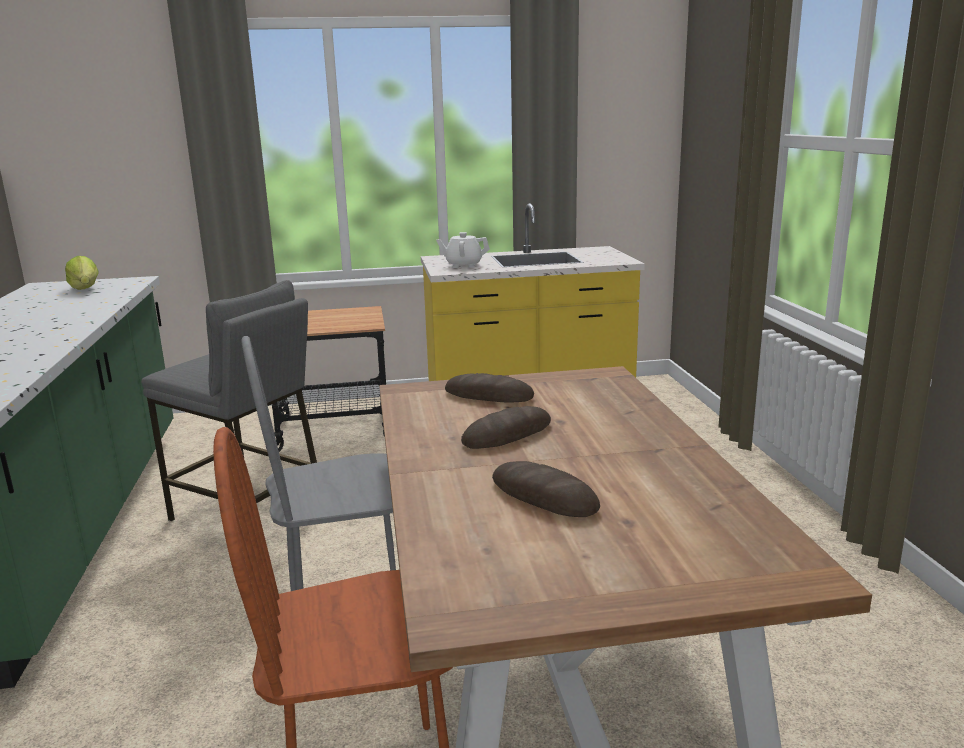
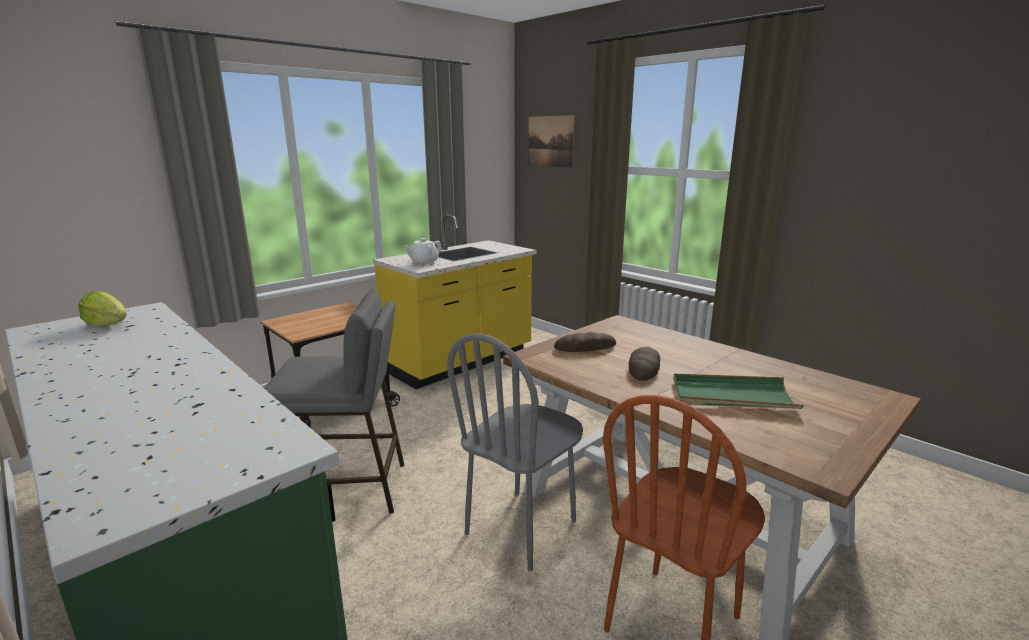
camera: 35 degrees left, 0 degrees up
bread [492,461,600,517] -> green tray [673,374,804,409]
none -> picture [528,115,575,168]

